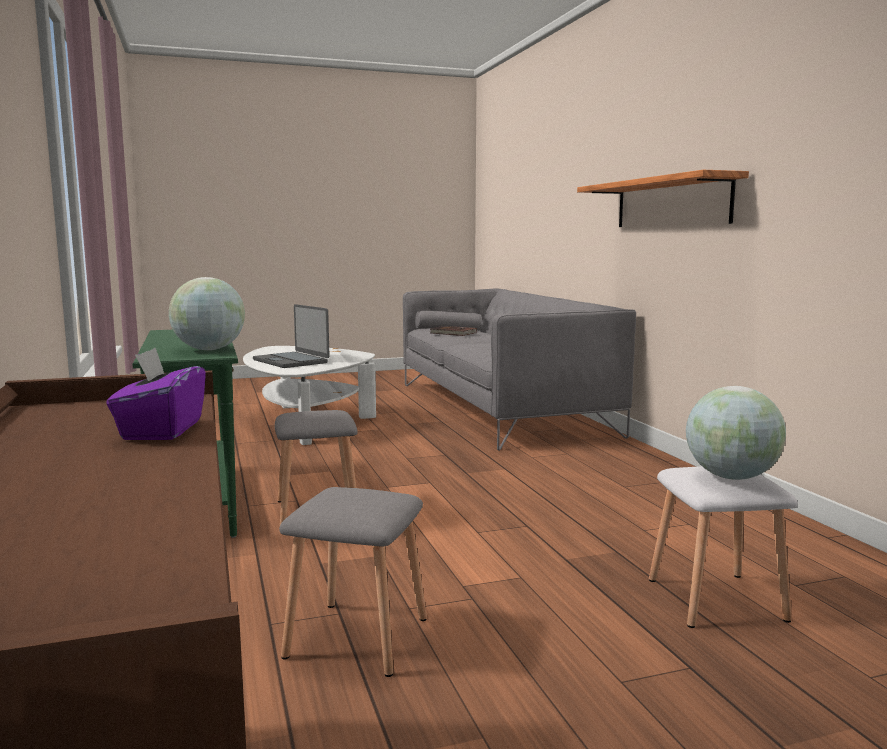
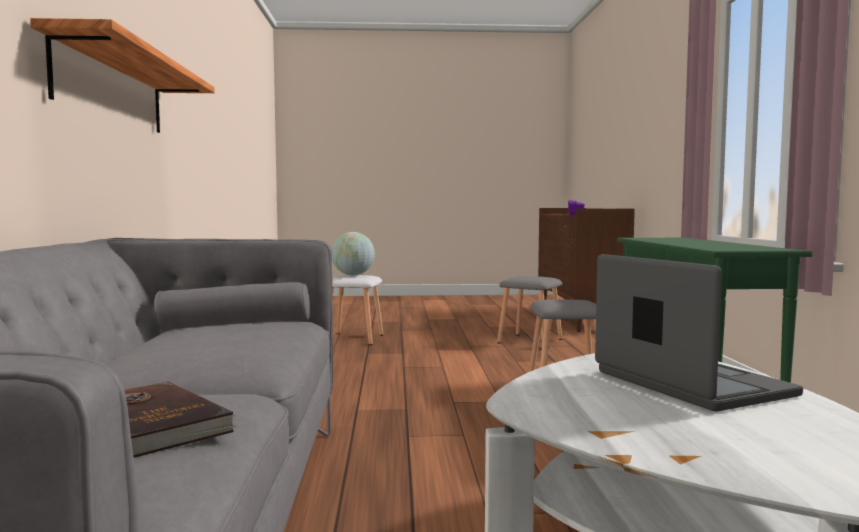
camera: 165 degrees left, 5 degrees down
globe [169,277,245,350] -> none

